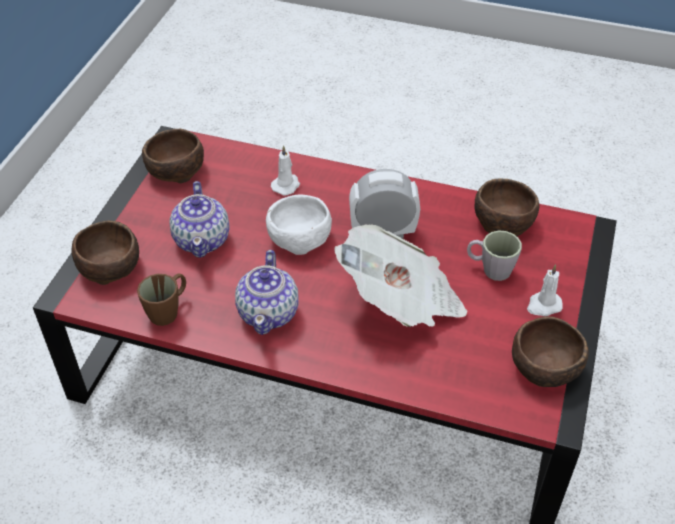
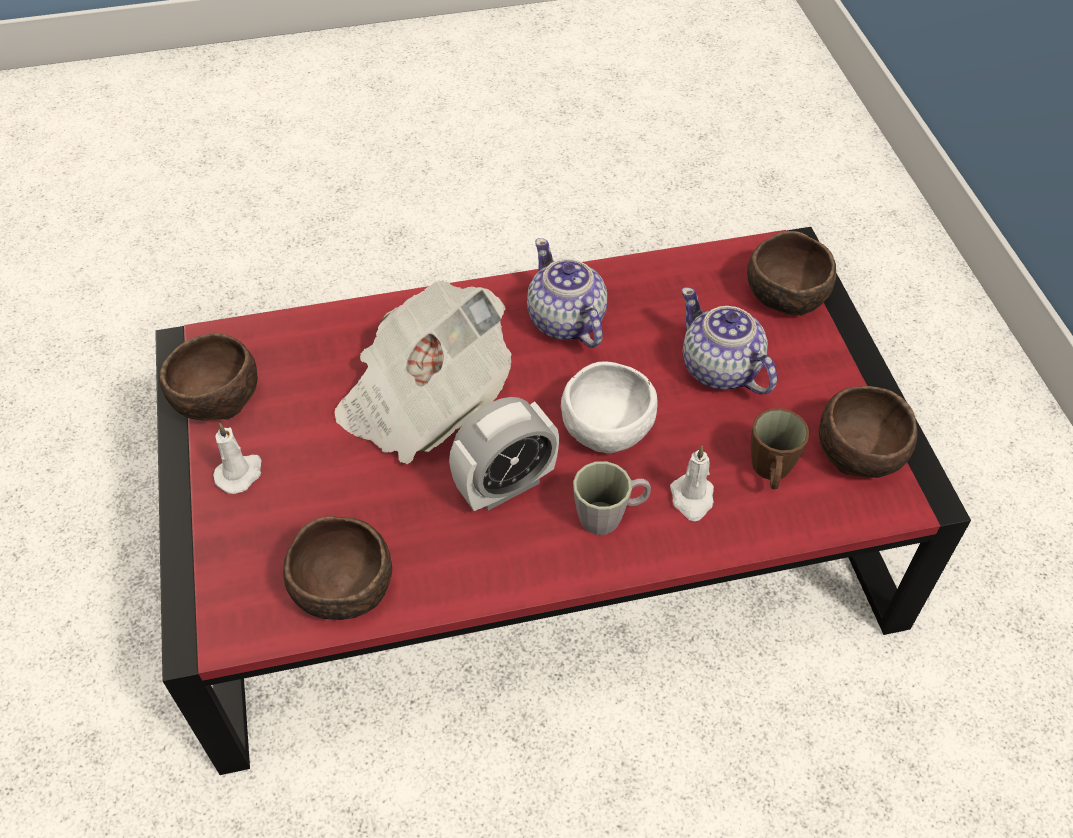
camera: 150 degrees right, 5 degrees up
brown mug [137,273,186,326] -> brown mug moved to [751,408,810,489]
grey mug [467,230,522,281] -> grey mug moved to [573,461,651,535]

